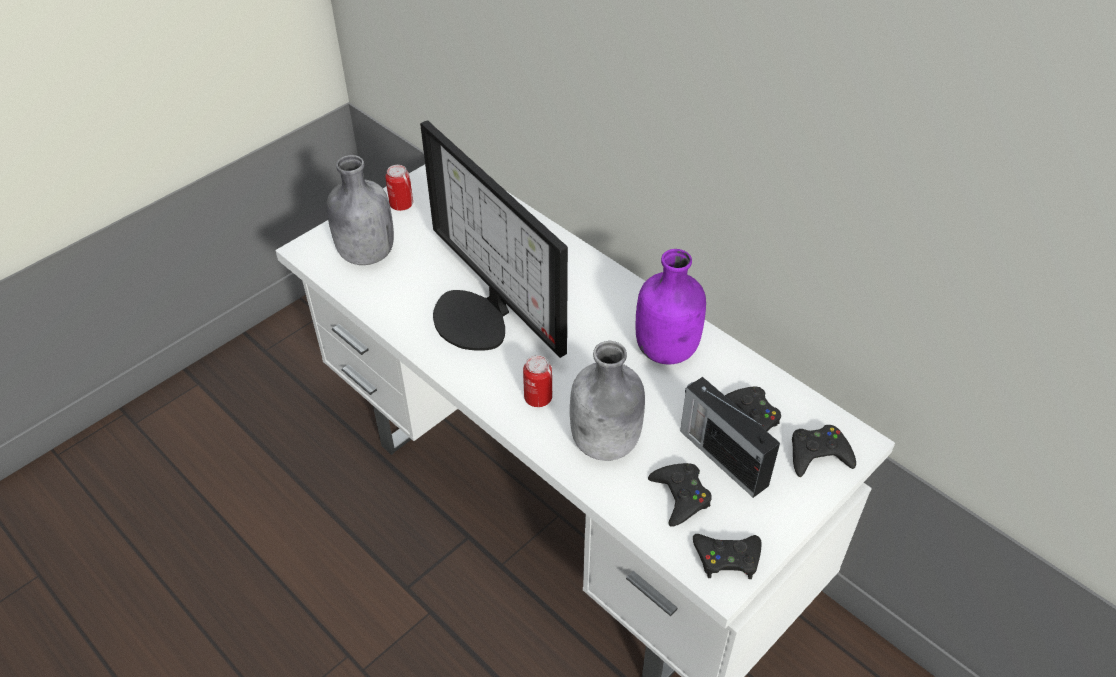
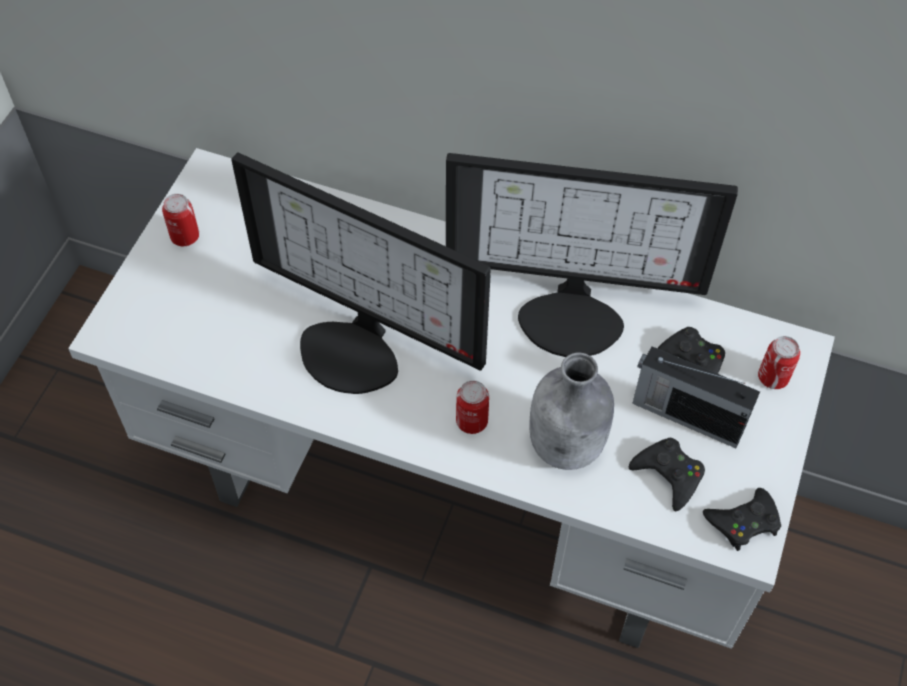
camera: 25 degrees left, 10 degrees up
grey bottle [326,155,394,265] -> none
purple bottle [635,249,706,364] -> monitor [446,153,738,357]
black game controller [792,425,856,477] -> can [758,336,800,389]

